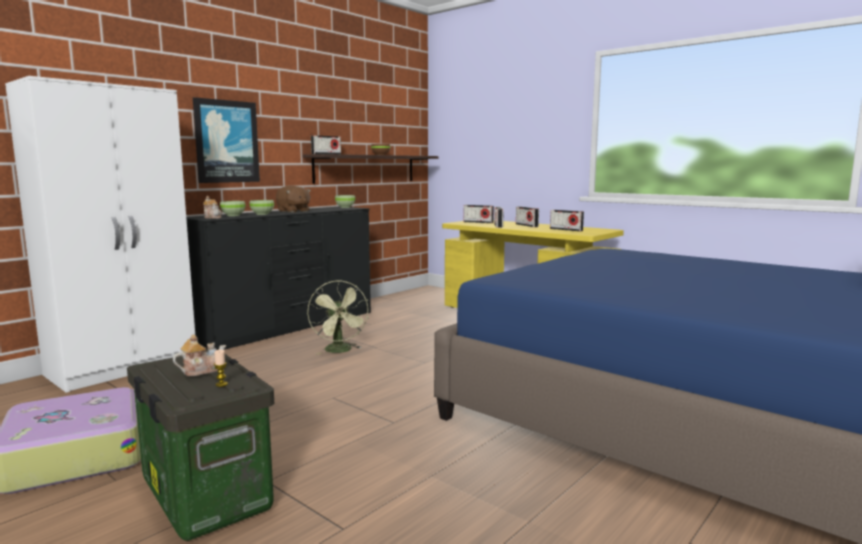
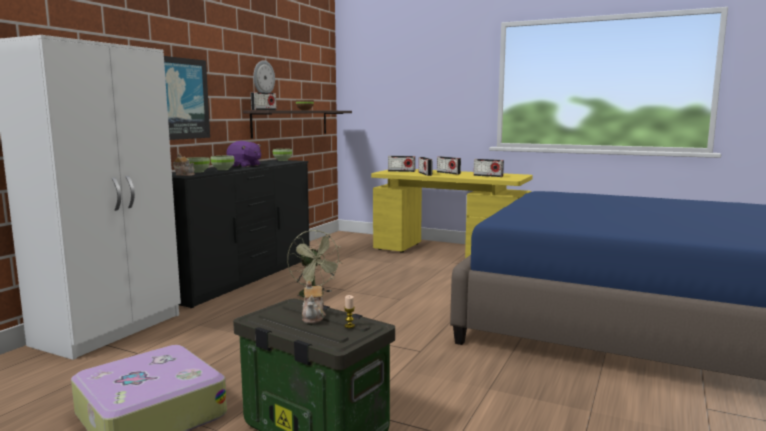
camera: 15 degrees left, 0 degrees up
teapot [173,335,227,376] -> teapot turned 135 degrees clockwise [302,281,326,323]
brown plush toy [276,185,311,212] -> purple plush toy [226,141,261,167]
none -> wall clock [253,60,275,93]

